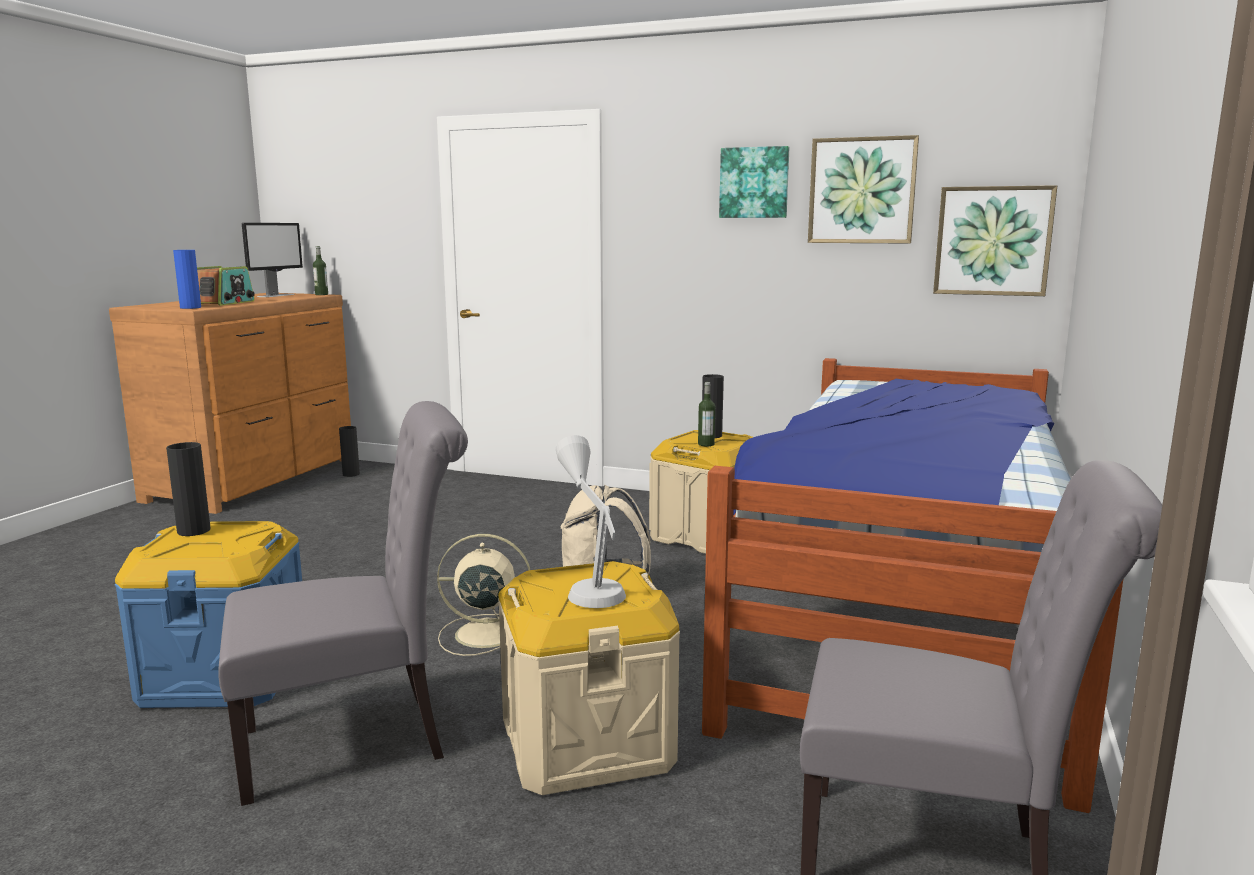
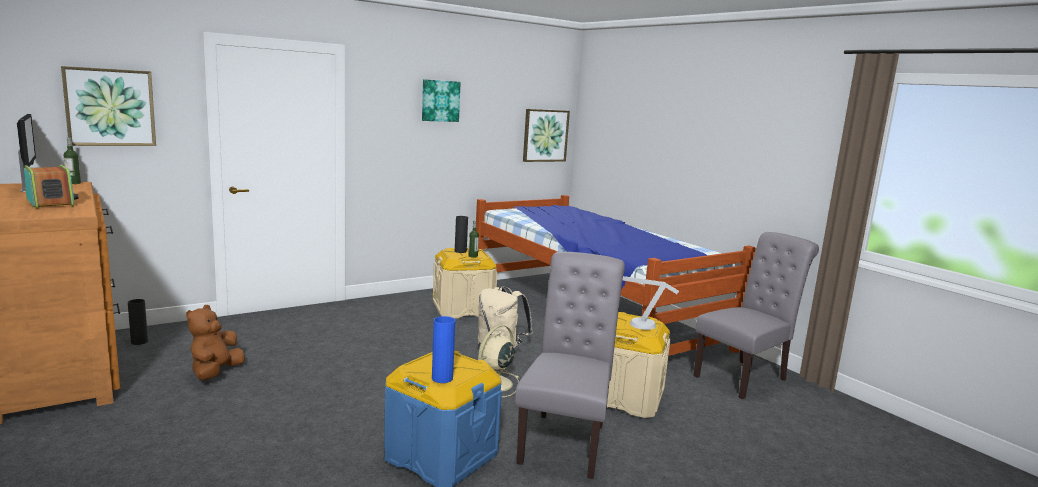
camera: 55 degrees left, 0 degrees up
black vase [166,442,211,536] -> none
blue vase [173,250,201,309] -> blue vase moved to [432,316,456,383]
picture [808,135,919,244] -> picture moved to [61,66,156,146]
none -> brown plush toy [186,305,245,380]

